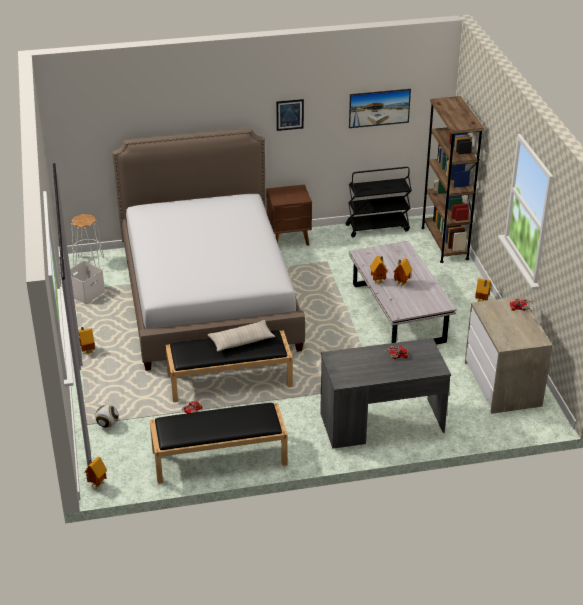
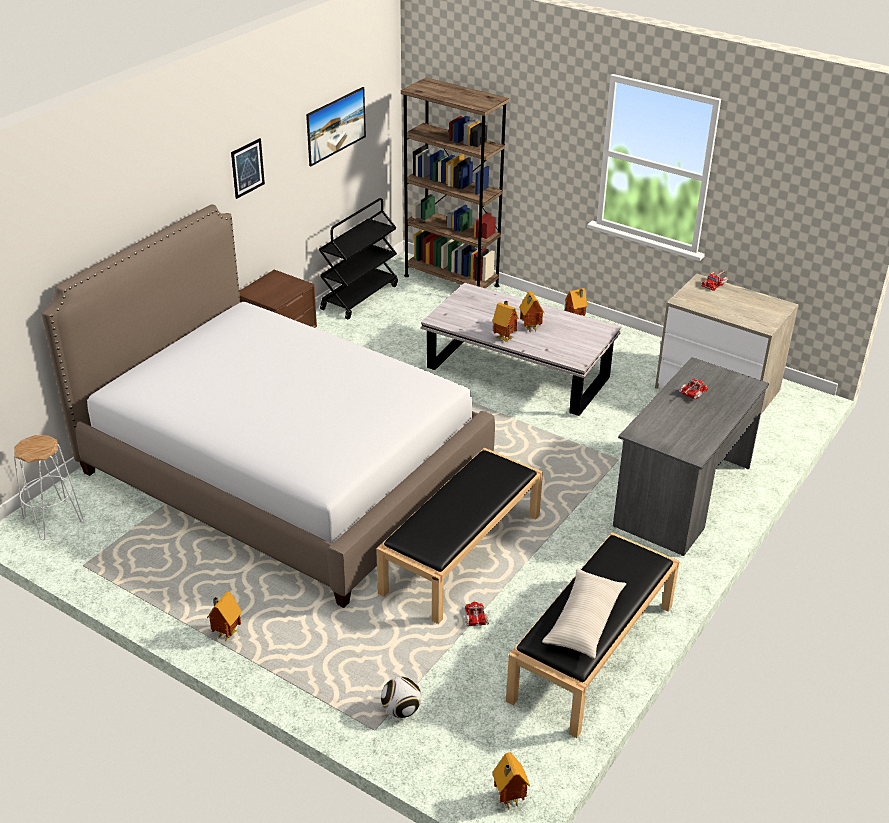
camera: 45 degrees left, 0 degrees up
white storage box [70,261,105,304] -> none
beige pillow [207,320,275,351] -> beige pillow moved to [542,568,626,659]

